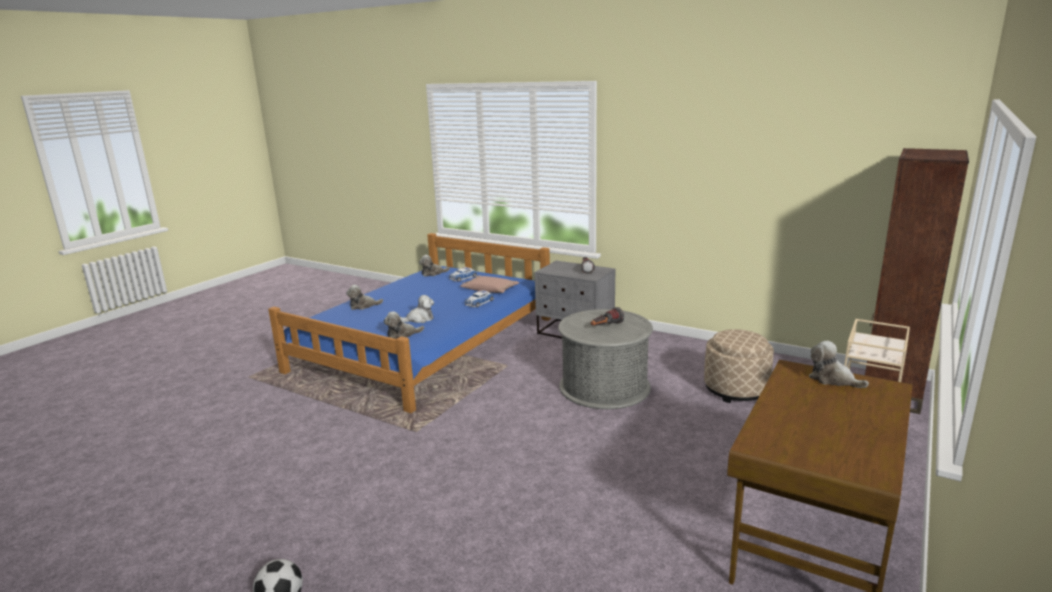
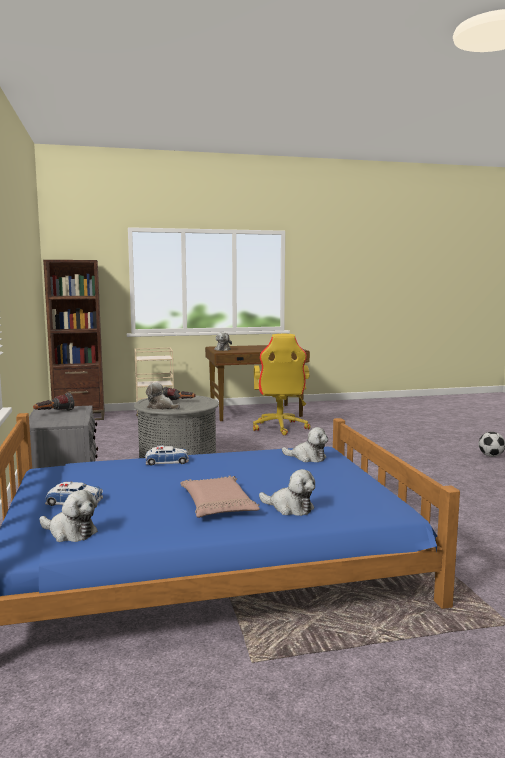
camera: 135 degrees left, 10 degrees down
plush toy [400,295,434,323] -> plush toy moved to [146,382,180,409]
beige pillow [461,275,519,293] -> beige pillow moved to [180,475,260,518]
beige ottoman [704,329,774,403] -> none
none -> yellow office chair [253,334,311,435]

